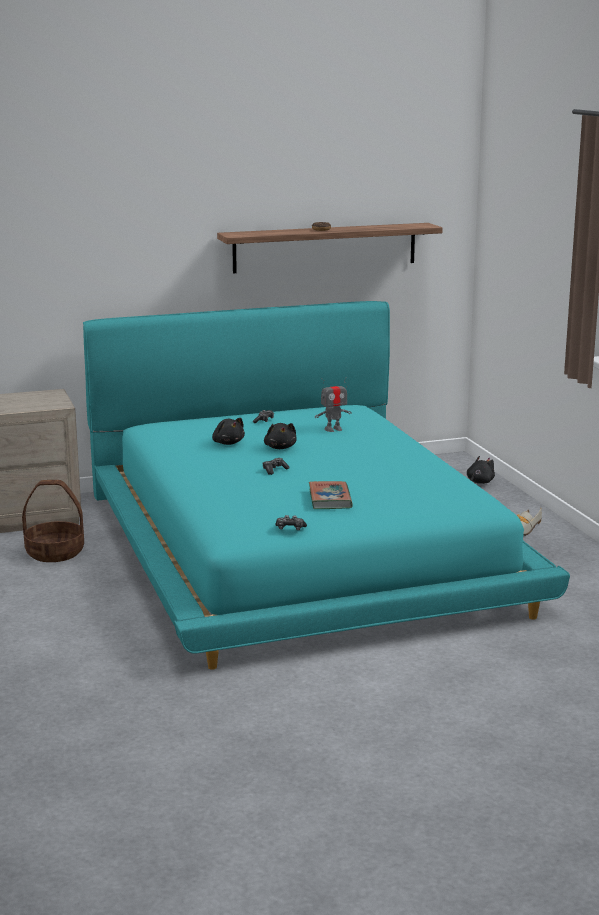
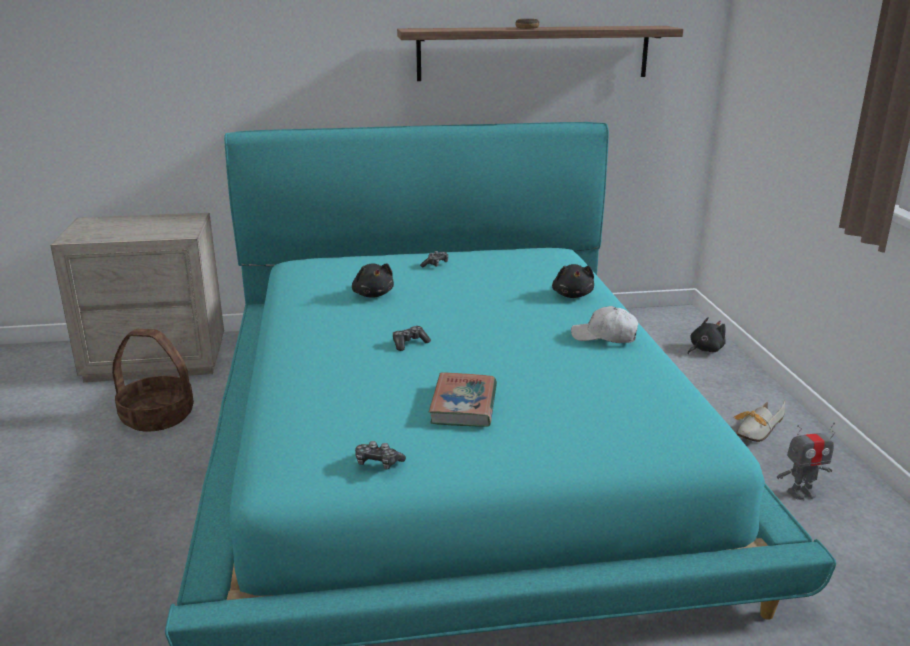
camera: 10 degrees right, 5 degrees up
black plush toy [264,423,297,449] -> black plush toy moved to [552,264,594,298]
toy robot [315,377,352,432] -> toy robot moved to [777,422,835,500]
none -> white cap [571,306,638,343]

